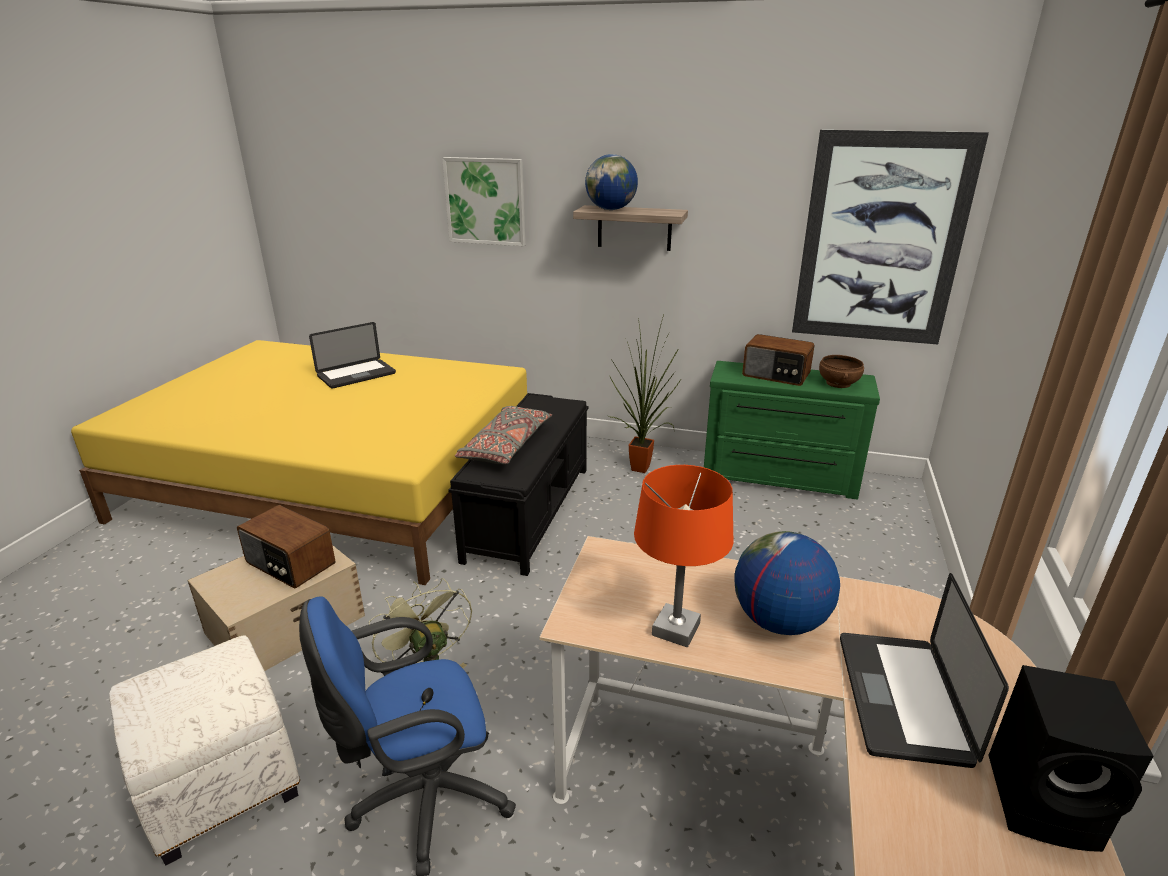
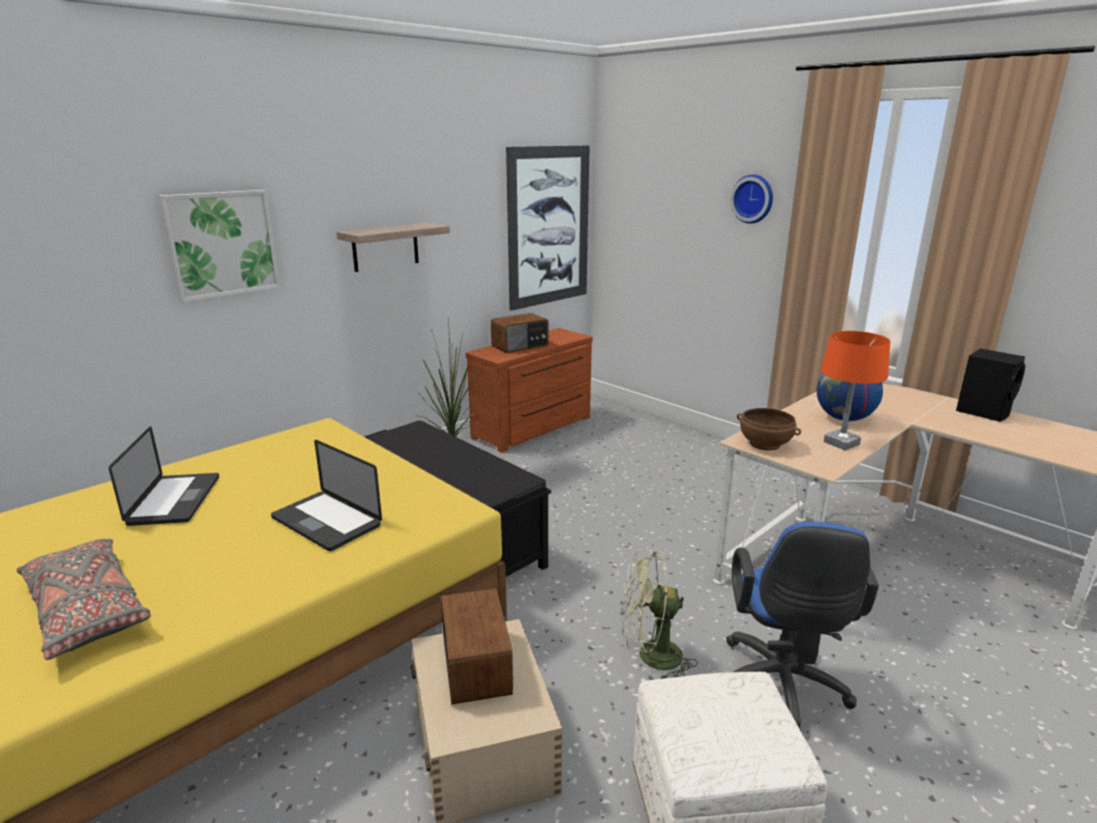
camera: 60 degrees left, 5 degrees down
radio [237,505,336,588] -> radio turned 75 degrees counterclockwise [441,589,513,705]
grey pillow [455,406,552,465] -> grey pillow moved to [16,539,151,660]
globe [585,154,638,210] -> none
green dresser [704,361,880,499] -> brown dresser [466,328,593,453]
brown bowl [819,355,864,388] -> brown bowl moved to [737,408,801,451]
laptop [840,573,1009,768] -> laptop moved to [271,440,382,551]
none -> wall clock [730,174,773,224]

